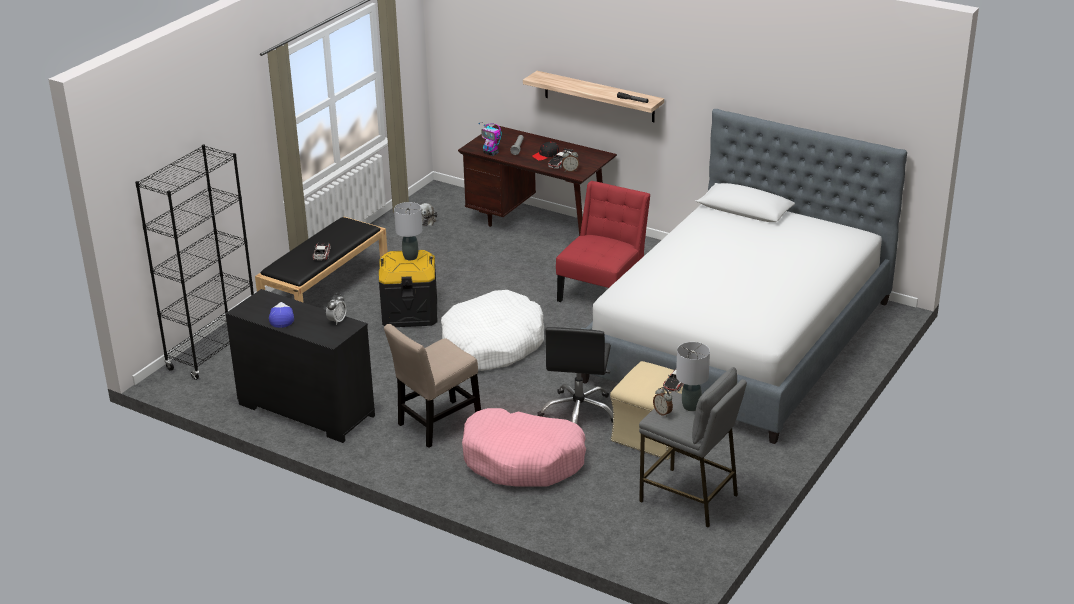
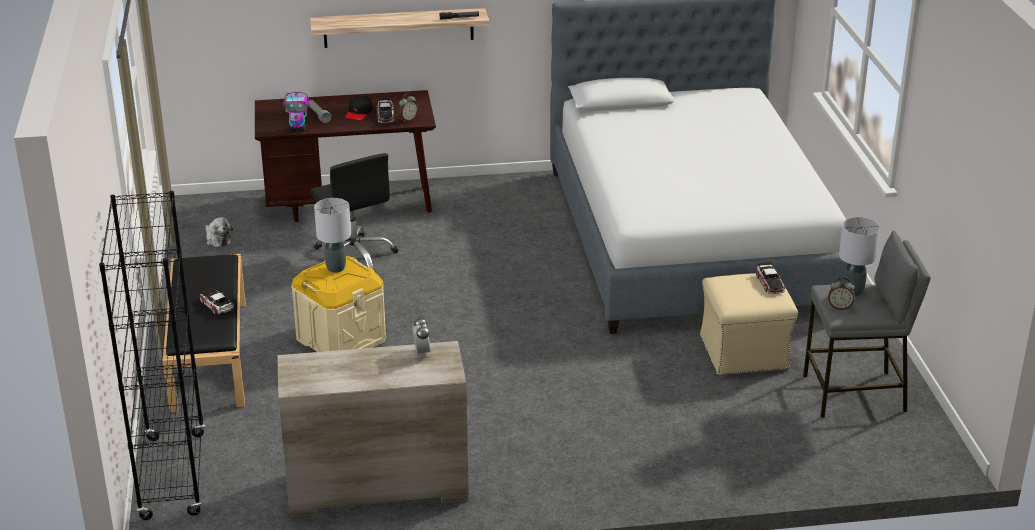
camera: 40 degrees left, 0 degrees up
black dresser [226,289,375,443] -> beige dresser [277,341,469,518]
cap [269,302,294,328] -> none
black storage box [379,250,437,327] -> beige storage box [291,256,386,352]
beige chair [384,324,481,448] -> none
white dog bed [441,290,544,371] -> none
pink dog bed [462,408,586,486] -> none
black office chair [537,327,613,424] -> black office chair moved to [310,153,398,272]
red chair [556,181,651,302] -> none

